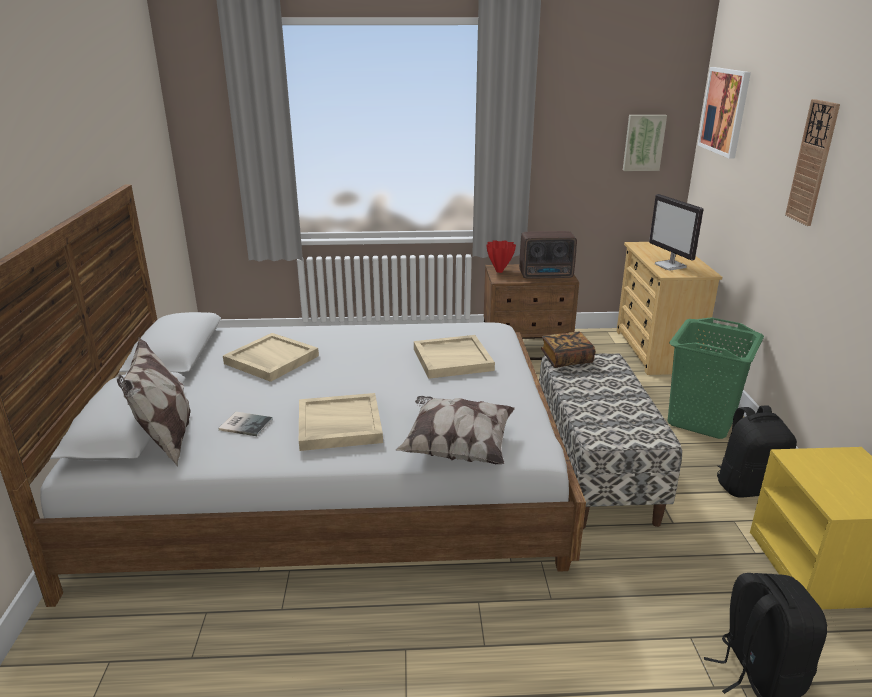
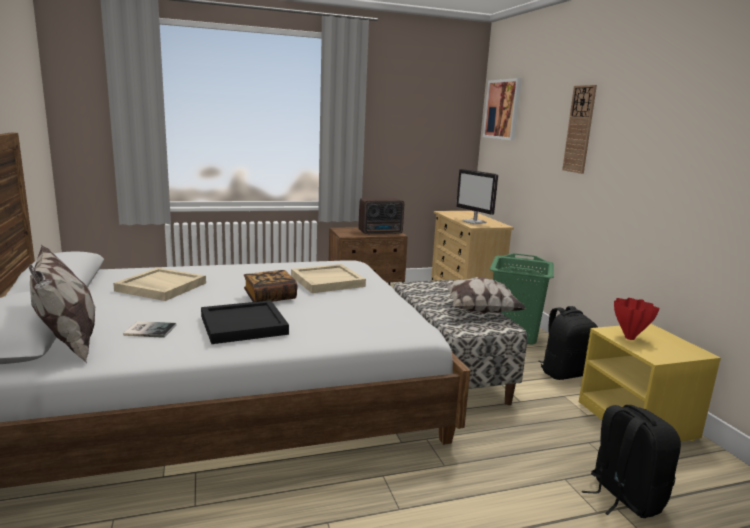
camera: 15 degrees left, 10 degrees down
beige tray [299,393,383,451] -> black tray [201,300,289,344]
pillow [395,396,515,464] -> pillow moved to [439,277,526,314]
red vase [487,240,516,273] -> red vase moved to [614,298,660,340]
book [541,332,595,368] -> book moved to [244,270,298,302]
picture [623,115,667,171] -> none

